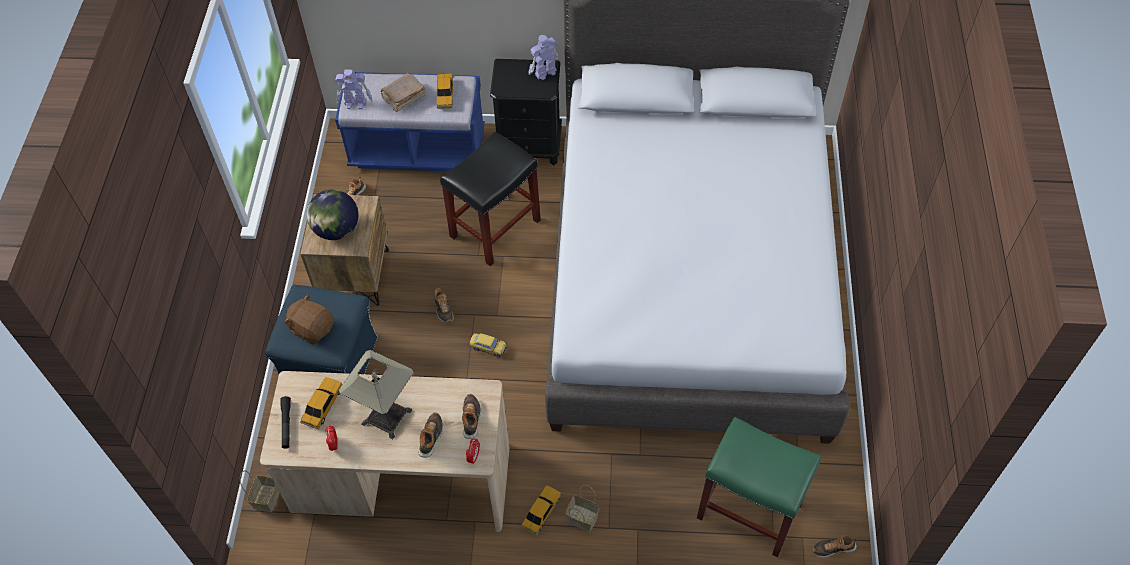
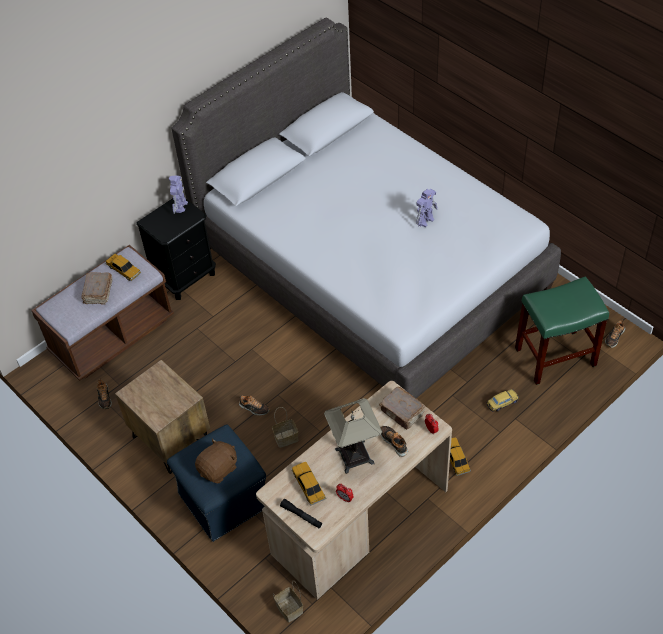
camera: 45 degrees left, 5 degrees down
brown plush toy [284,294,334,344] -> brown plush toy turned 150 degrees clockwise [195,438,237,483]
globe [307,189,358,240] -> none
blue bench [335,72,485,171] -> brown bench [31,245,174,381]
toy robot [336,70,373,109] -> toy robot moved to [416,189,438,227]
black stool [440,132,541,266] -> none
shoe [462,394,481,439] -> brown book [379,387,425,430]
toy car [468,333,507,358] -> toy car moved to [487,389,519,412]
basket [565,485,600,532] -> basket moved to [272,407,298,448]

